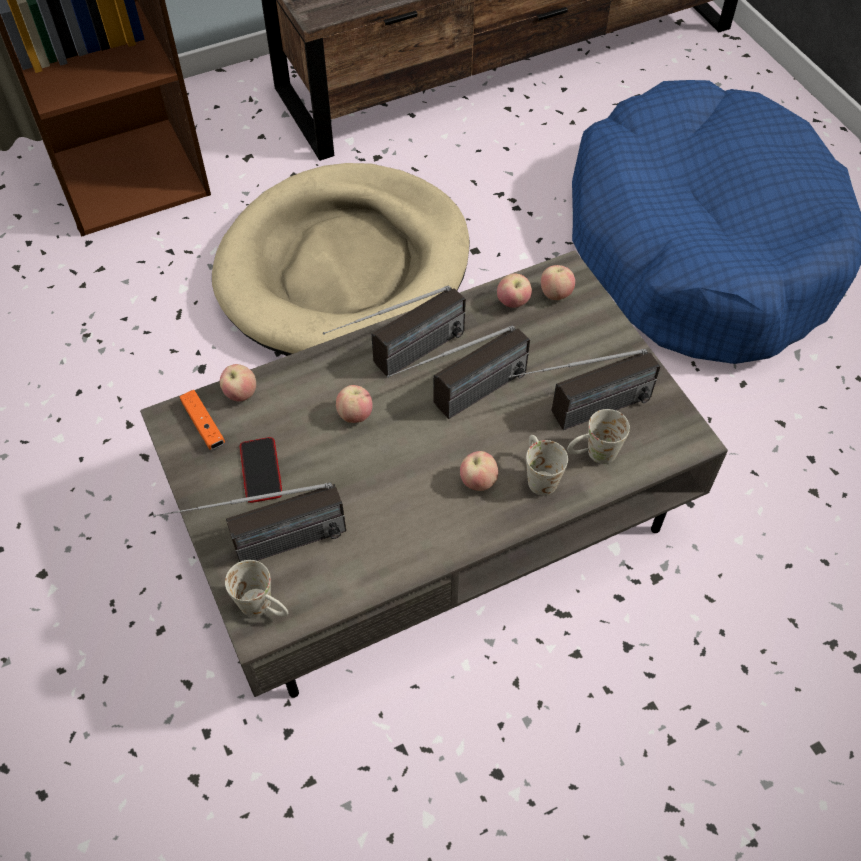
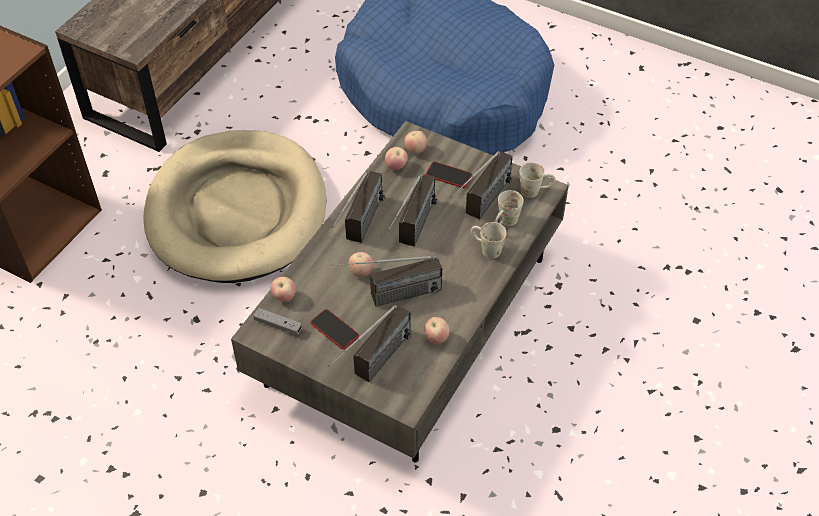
camera: 35 degrees left, 5 degrees down
orange game controller [180,390,225,450] -> grey game controller [254,308,302,335]
white mug [225,560,288,617] -> white mug moved to [519,162,556,198]
apple [460,451,498,491] -> apple moved to [424,317,450,344]
none -> radio [331,256,442,307]
none -> phone [426,162,472,188]

